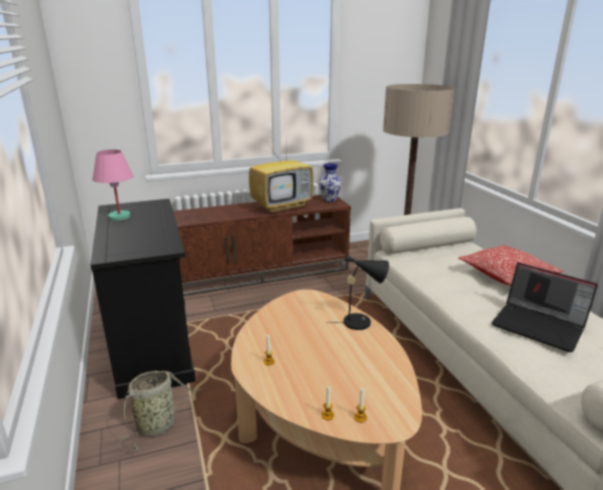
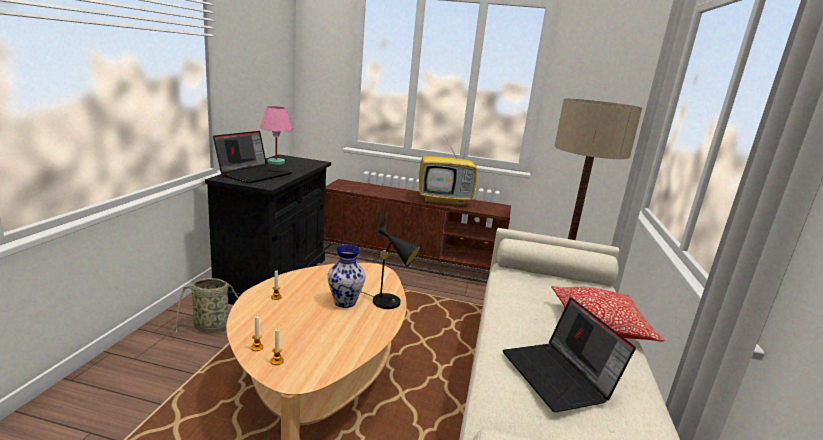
camera: 30 degrees right, 5 degrees down
vase [319,163,342,202] -> vase moved to [328,244,366,308]
none -> laptop [213,131,292,183]

